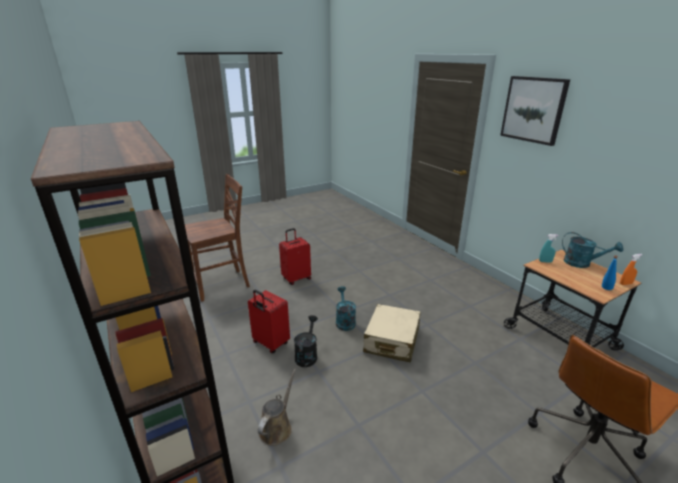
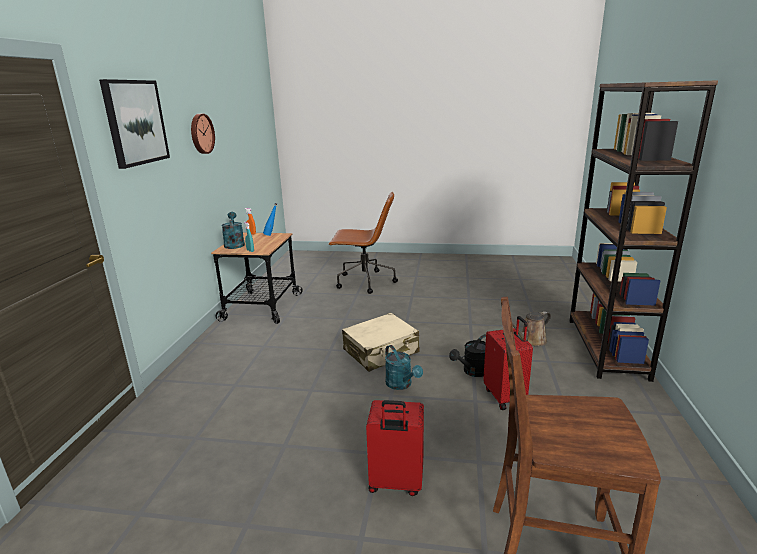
camera: 140 degrees left, 5 degrees down
turquoise watering can [336,286,356,331] -> turquoise watering can turned 60 degrees counterclockwise [385,345,423,390]
none -> wall clock [191,114,215,154]

